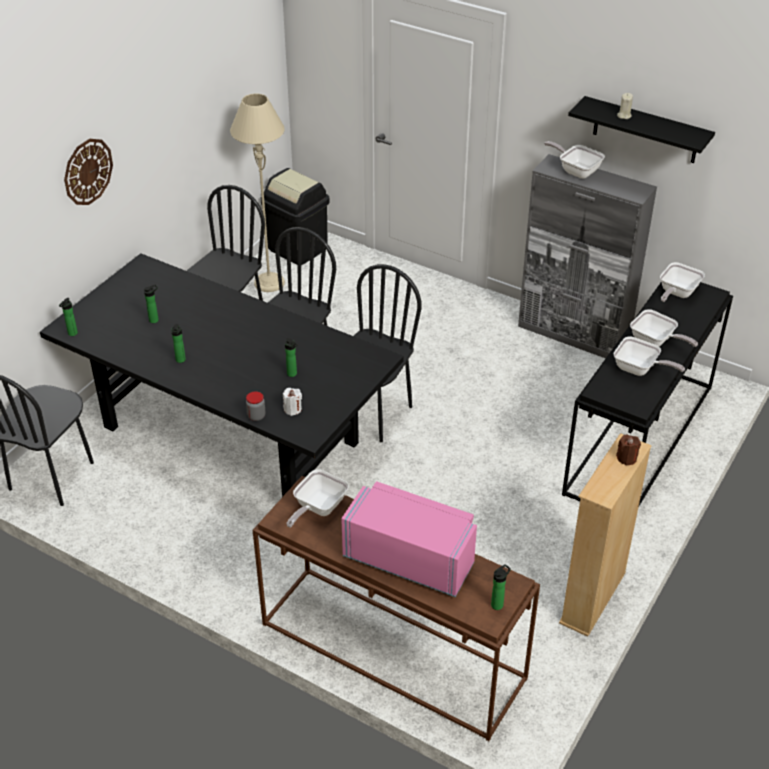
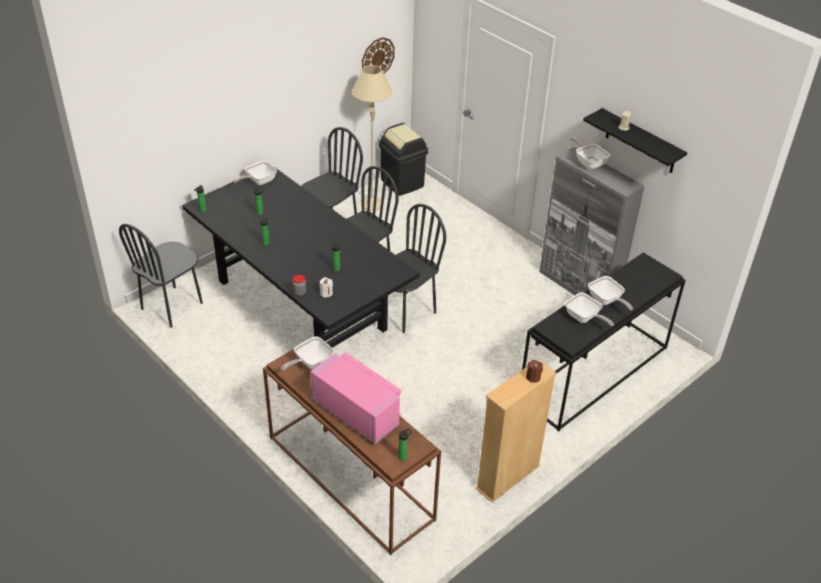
camera: 15 degrees right, 0 degrees up
wall clock [64,139,113,205] -> wall clock moved to [362,37,395,74]
frying pan [660,262,705,302] -> frying pan moved to [233,161,277,185]

